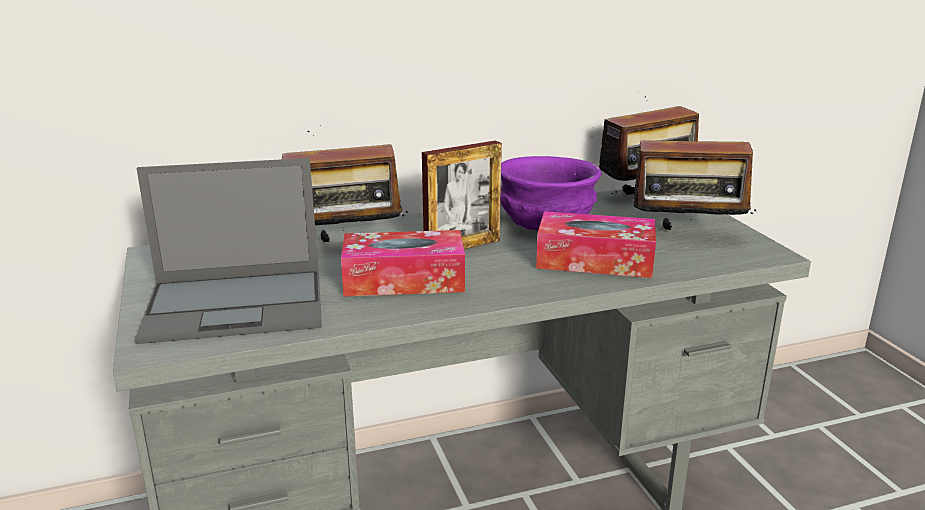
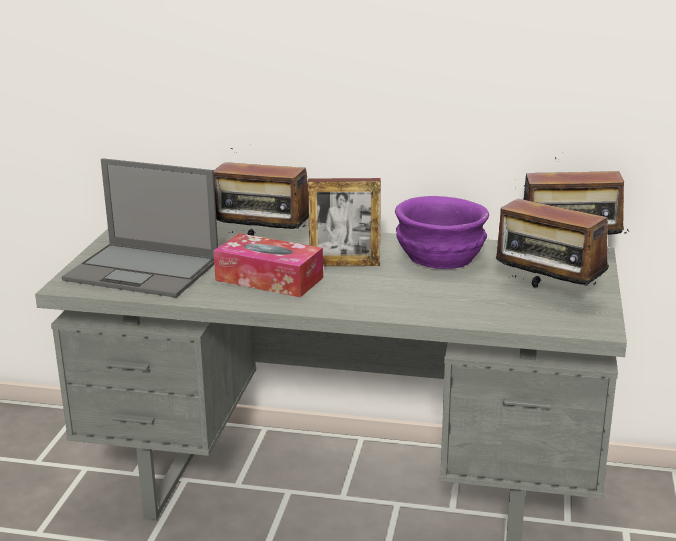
camera: 30 degrees right, 0 degrees up
tissue box [536,211,656,278] -> none

